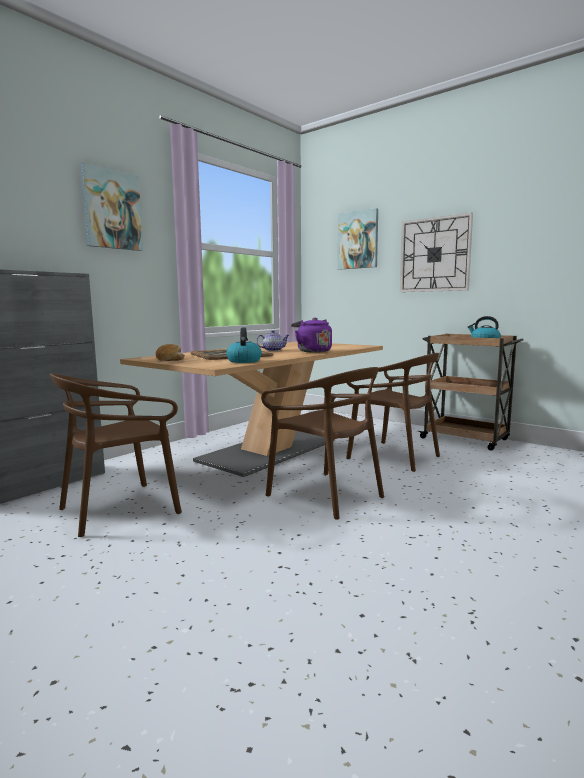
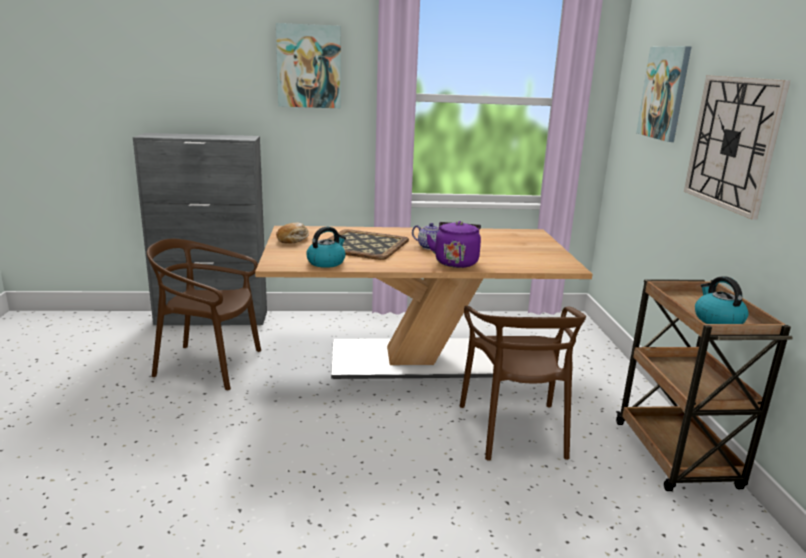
camera: 45 degrees right, 10 degrees up
brown chair [261,367,384,520] -> none

